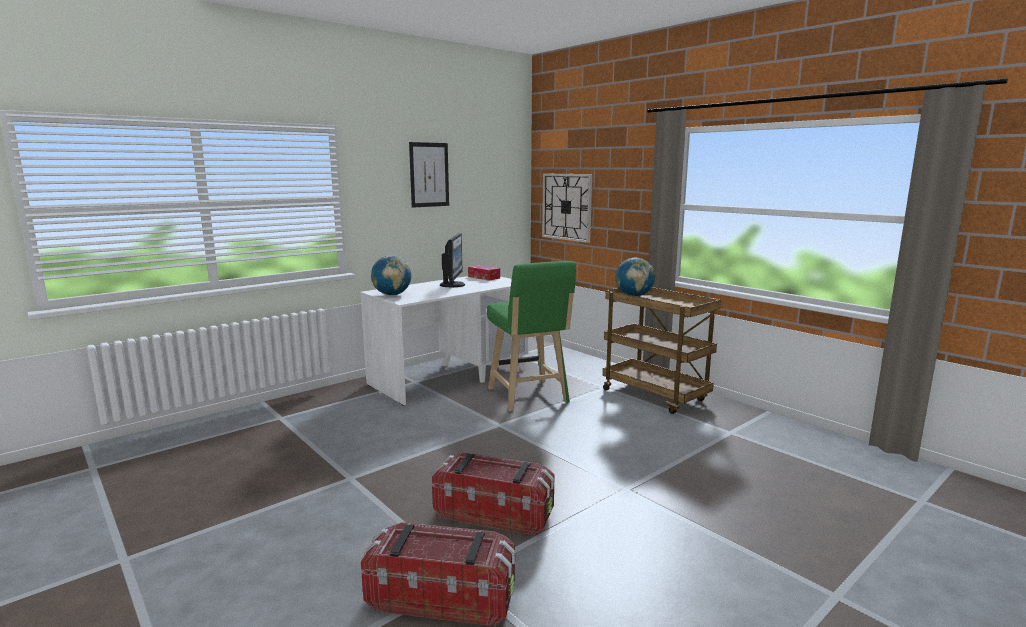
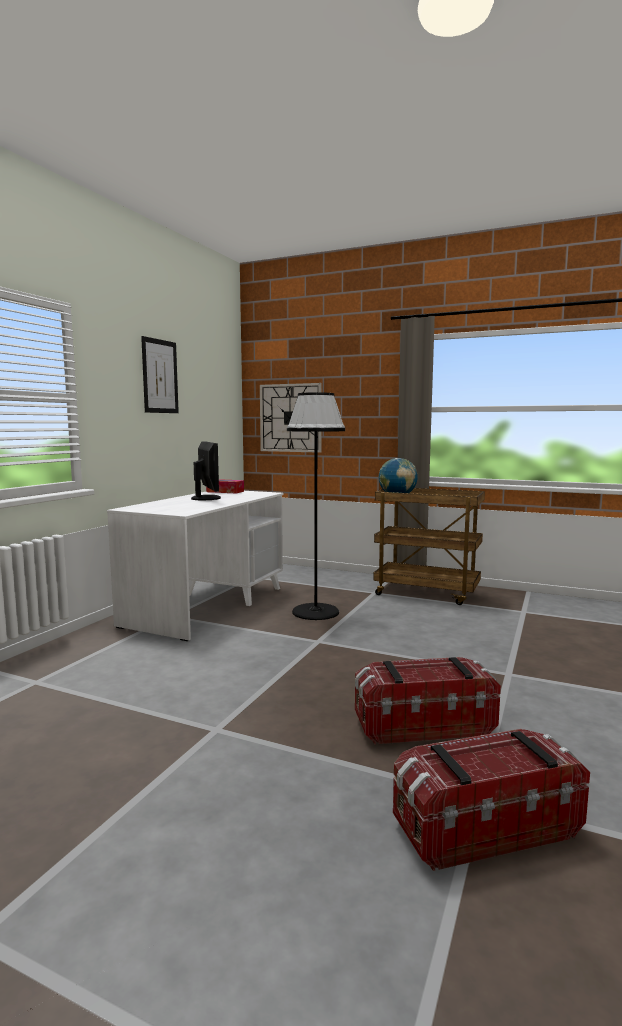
camera: 25 degrees left, 5 degrees down
globe [371,256,411,296] -> none
green stool [487,261,576,412] -> black floor lamp [287,392,345,620]

